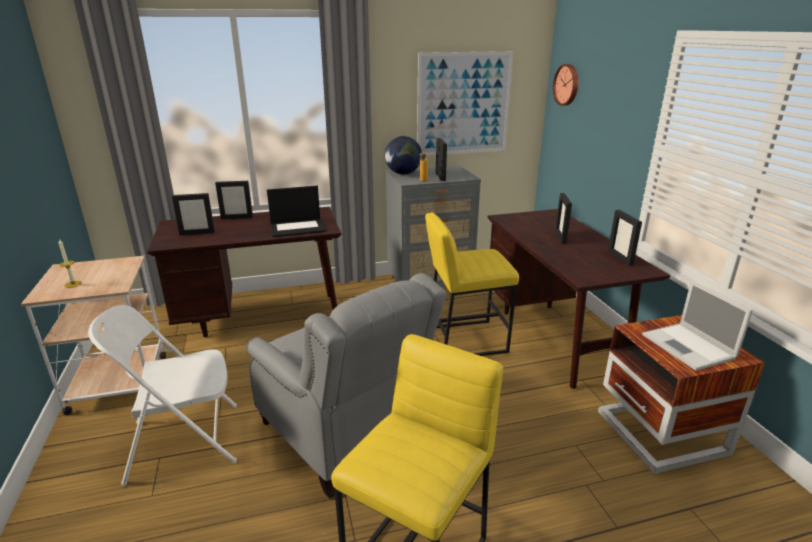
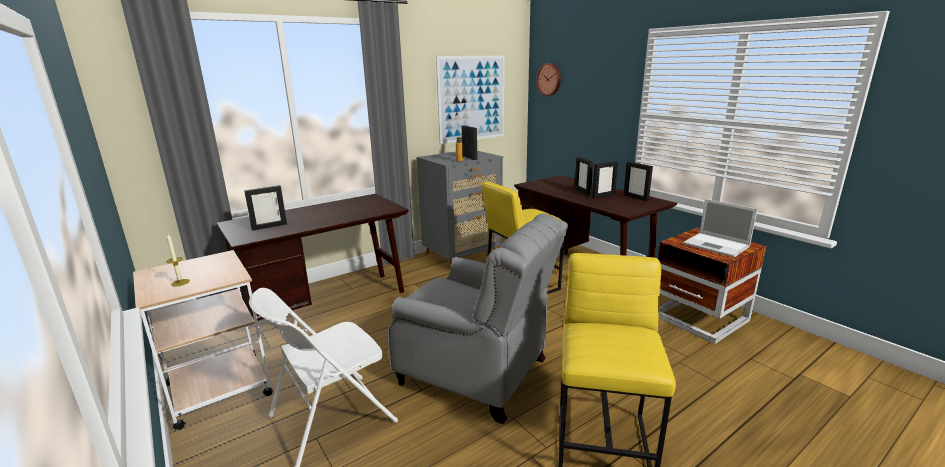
camera: 20 degrees left, 5 degrees down
picture frame [215,181,253,219] -> picture frame moved to [591,161,618,199]
laptop [267,186,326,237] -> none
globe [385,136,422,174] -> none

